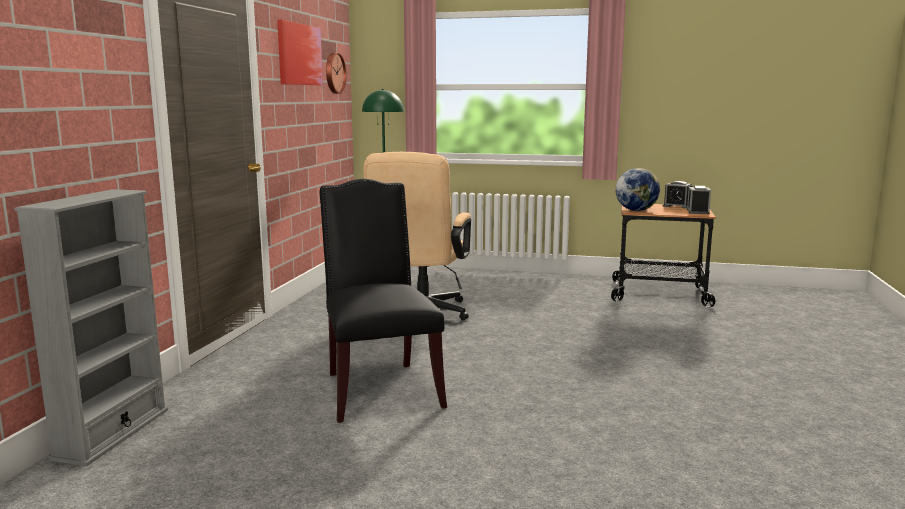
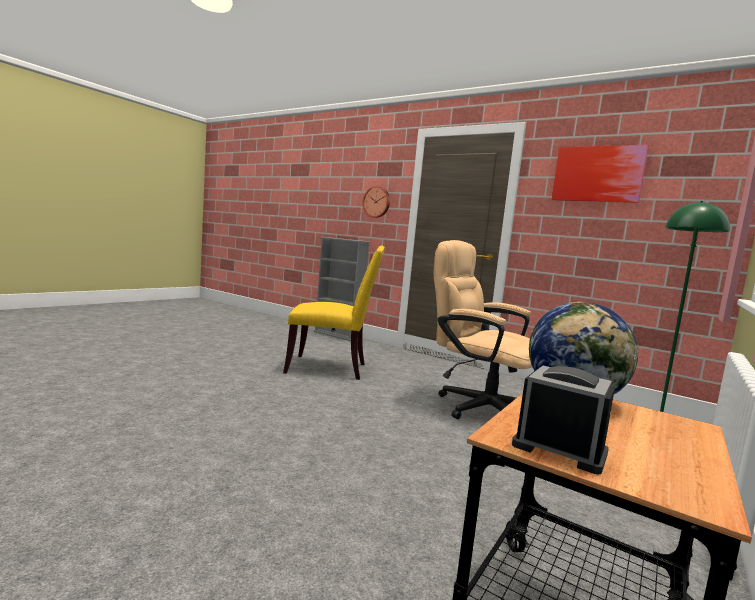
camera: 110 degrees right, 5 degrees down
black chair [319,179,447,423] -> yellow chair [283,246,385,380]
wall clock [326,52,347,94] -> wall clock moved to [363,186,390,218]
alarm clock [663,181,693,209] -> none

